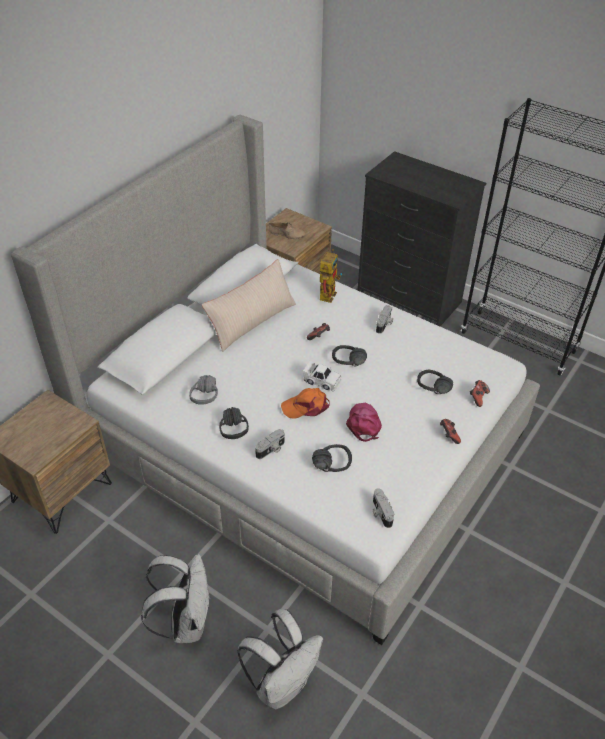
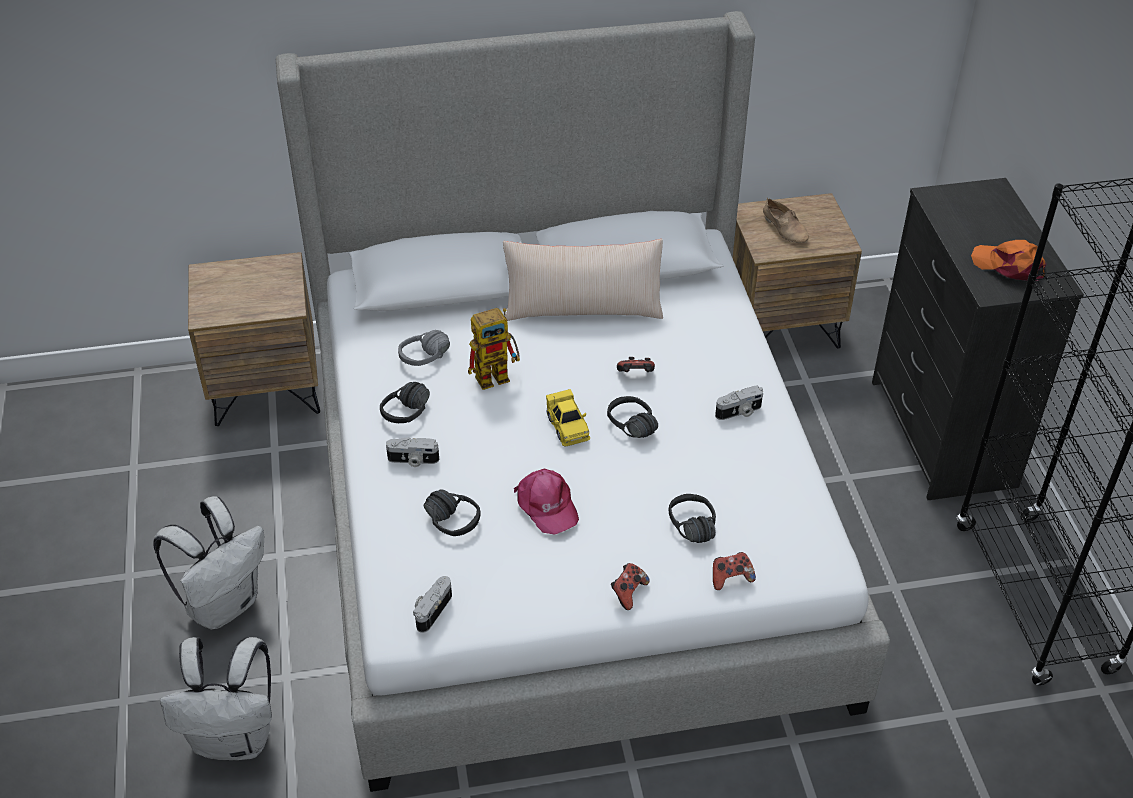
camera: 45 degrees right, 0 degrees up
orange cap [281,388,330,419] -> orange cap moved to [971,240,1046,281]
white toy car [303,361,341,391] -> yellow toy car [546,389,591,446]
toy robot [320,249,342,303] -> toy robot moved to [468,308,520,390]
pink cap [346,403,382,442] -> pink cap turned 105 degrees clockwise [514,468,579,535]

